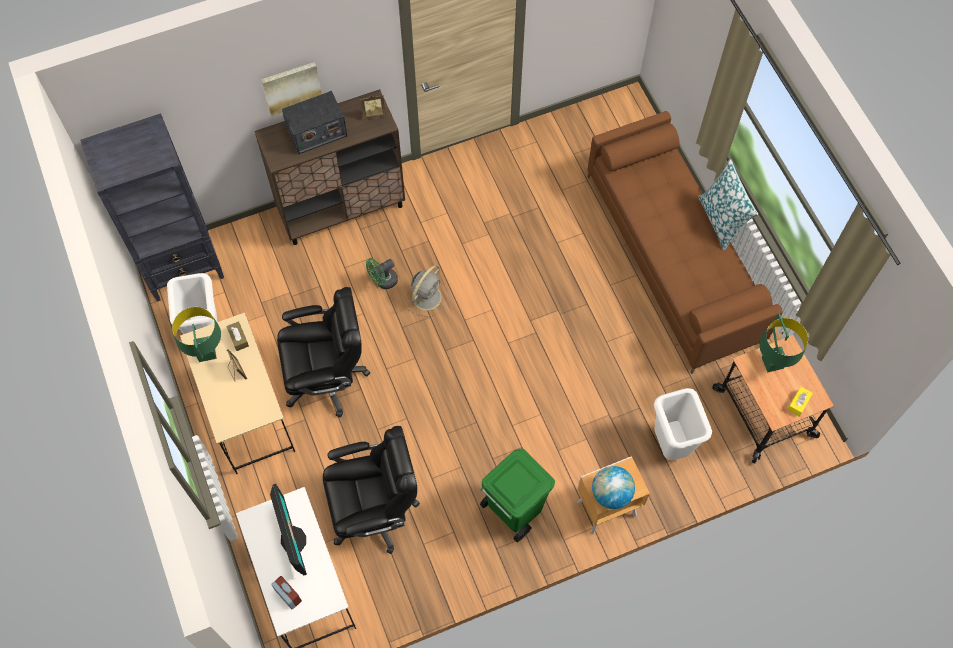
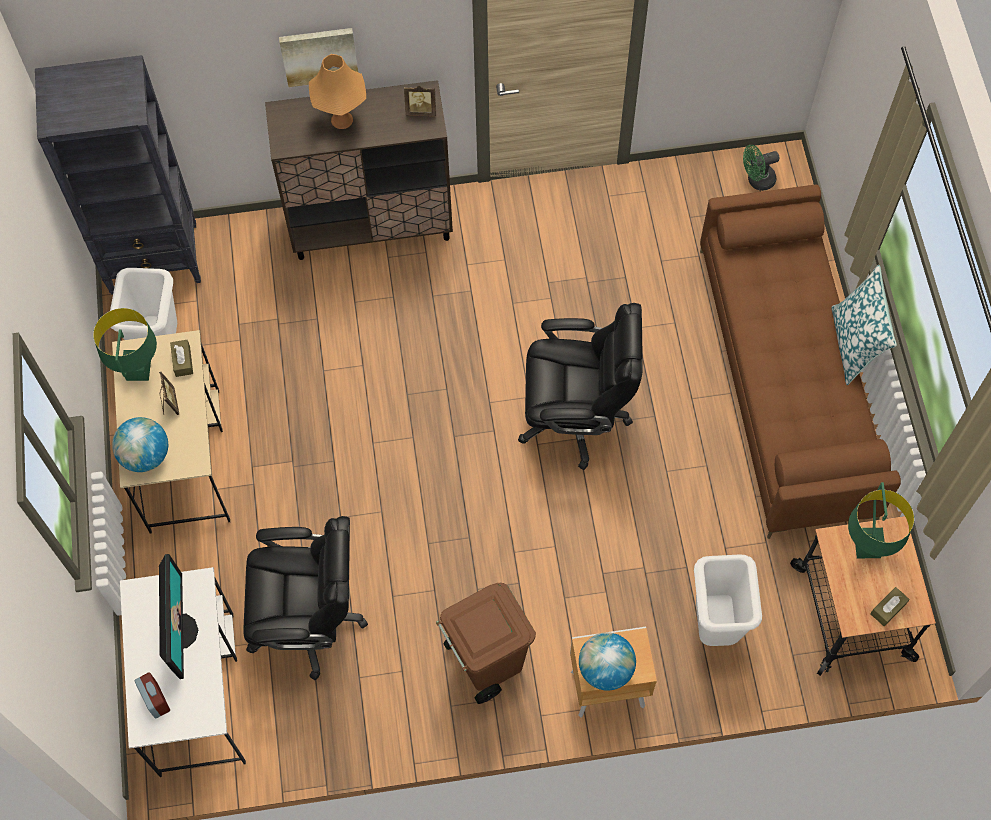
camera: 15 degrees right, 0 degrees up
black office chair [277,287,370,417] -> black office chair moved to [518,303,643,470]
radio [282,91,347,154] -> orange table lamp [309,54,366,129]
green fan [366,258,398,289] -> green fan moved to [743,145,780,191]
grey fan [407,265,449,317] -> none
green trash can [480,449,555,542] -> brown trash can [436,583,536,704]
yellow tissue box [787,387,813,416] -> brown tissue box [870,587,910,626]
none -> globe [112,417,168,472]

